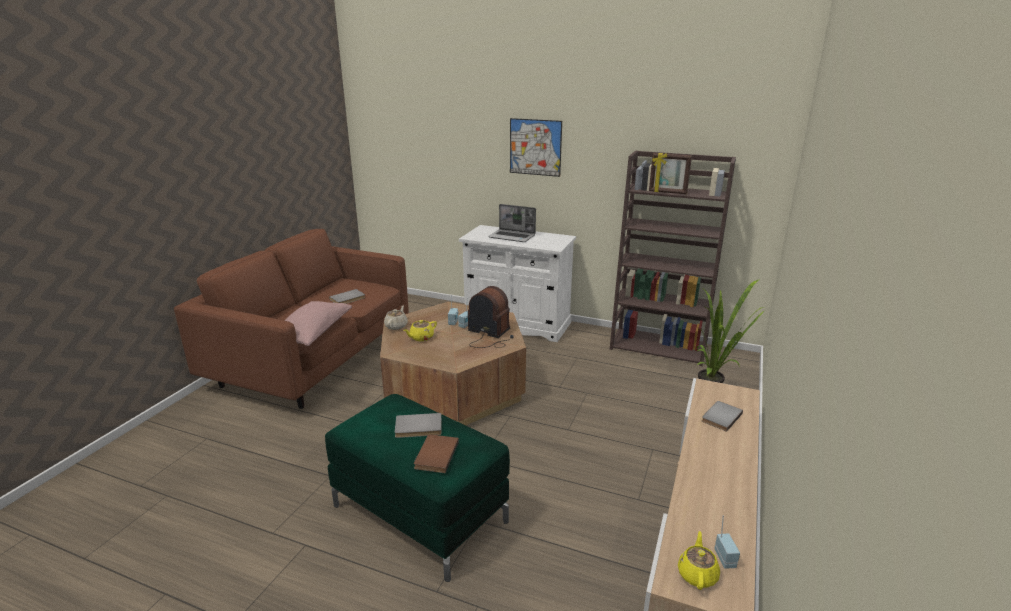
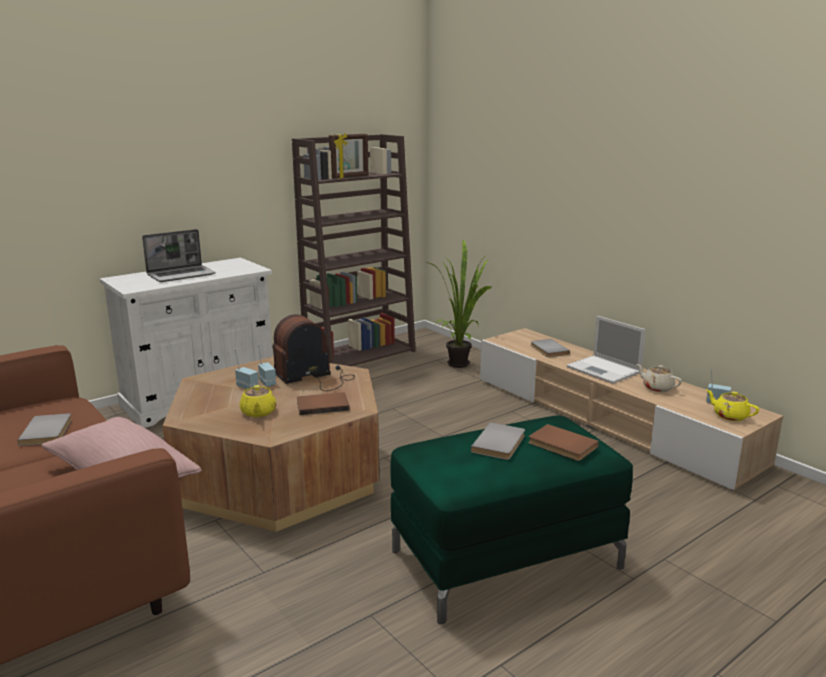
camera: 60 degrees left, 5 degrees down
beige teapot [384,305,408,330] -> beige teapot moved to [636,364,682,392]
picture [510,118,562,177] -> none
none -> brown book [297,392,350,415]
none -> laptop [566,316,646,384]

